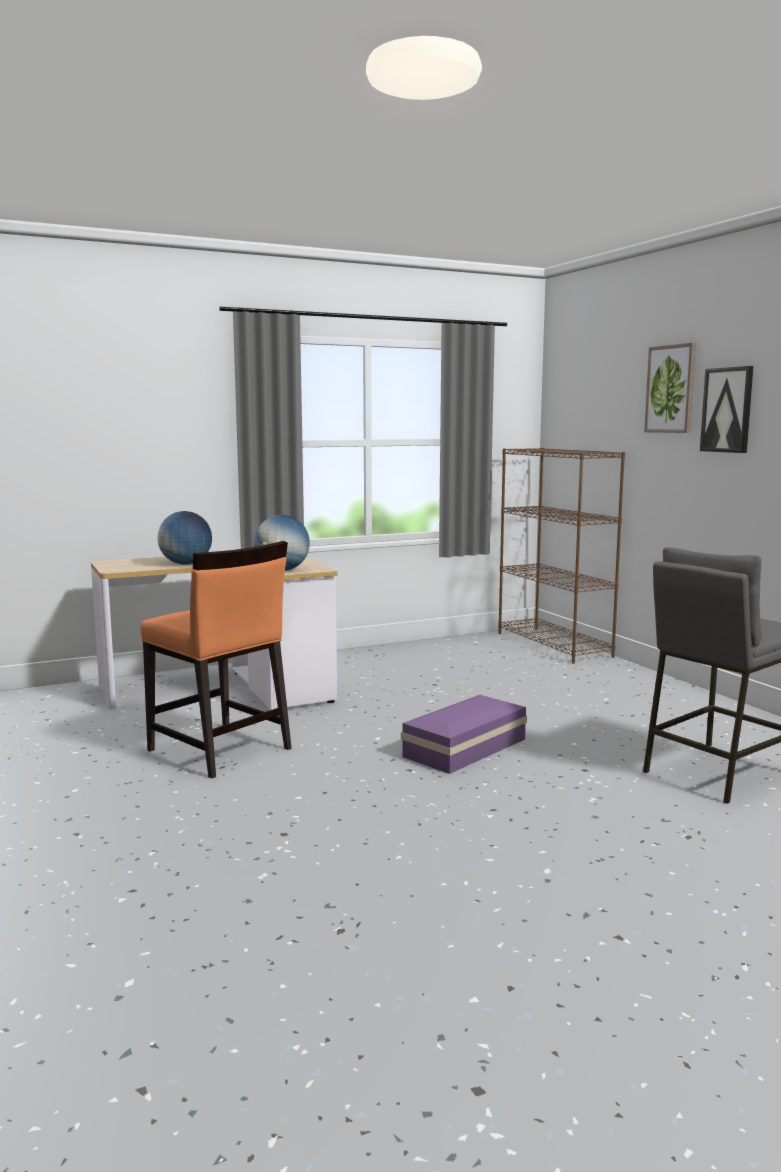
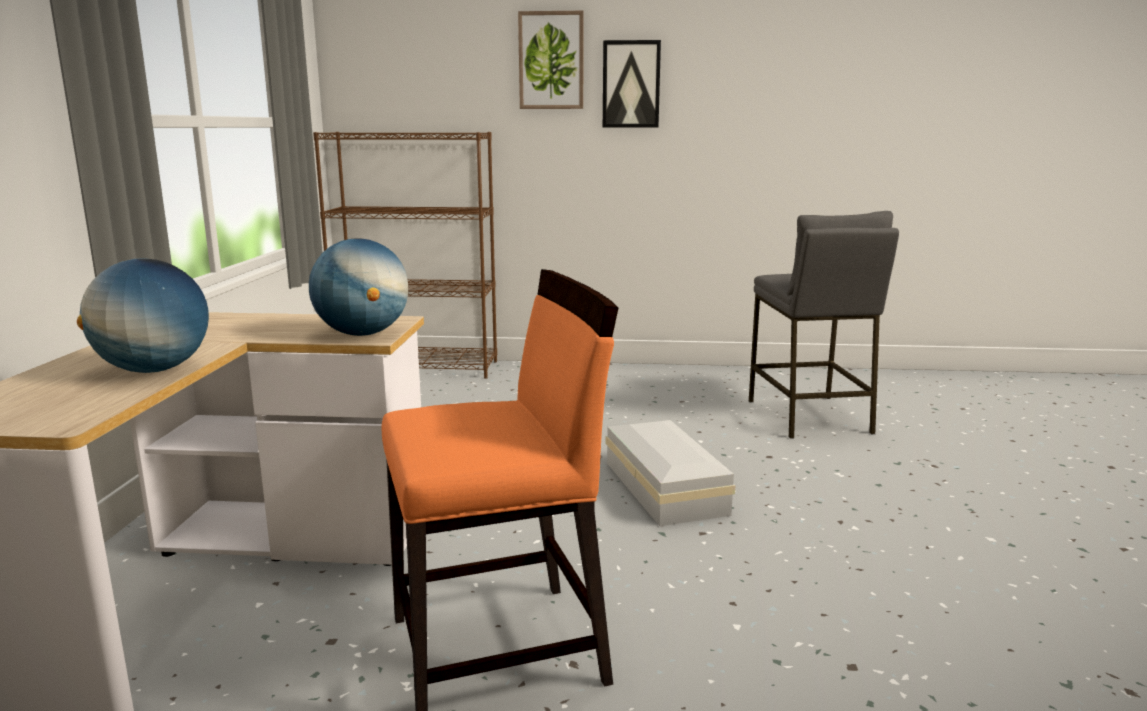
camera: 60 degrees left, 5 degrees up
purple storage box [401,695,528,774] -> white storage box [606,420,735,526]

